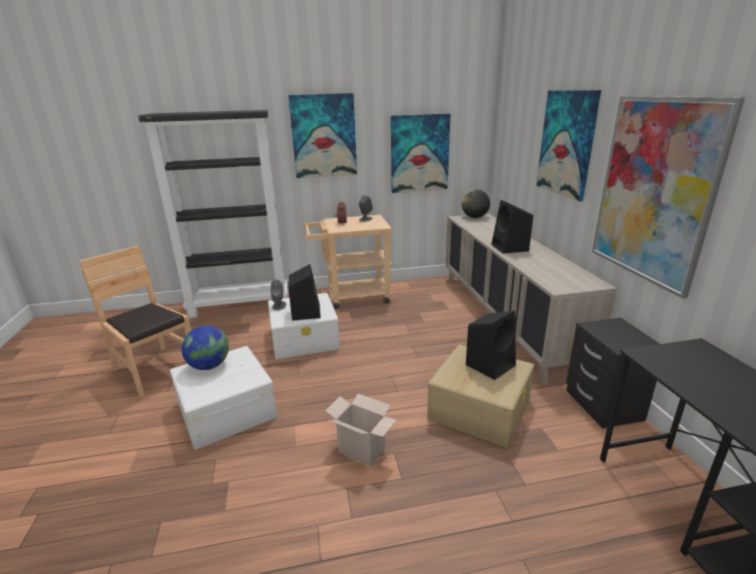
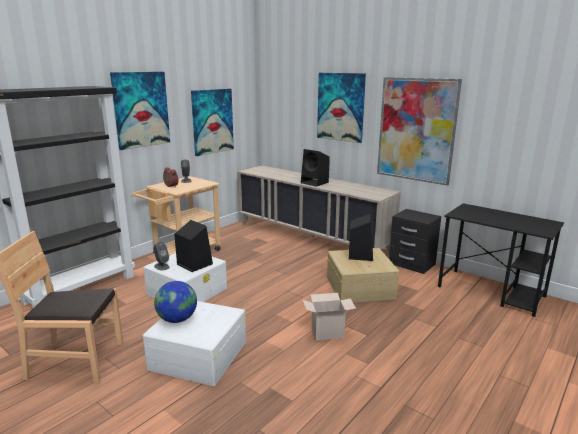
camera: 40 degrees left, 5 degrees down
globe [462,189,490,218] -> none

